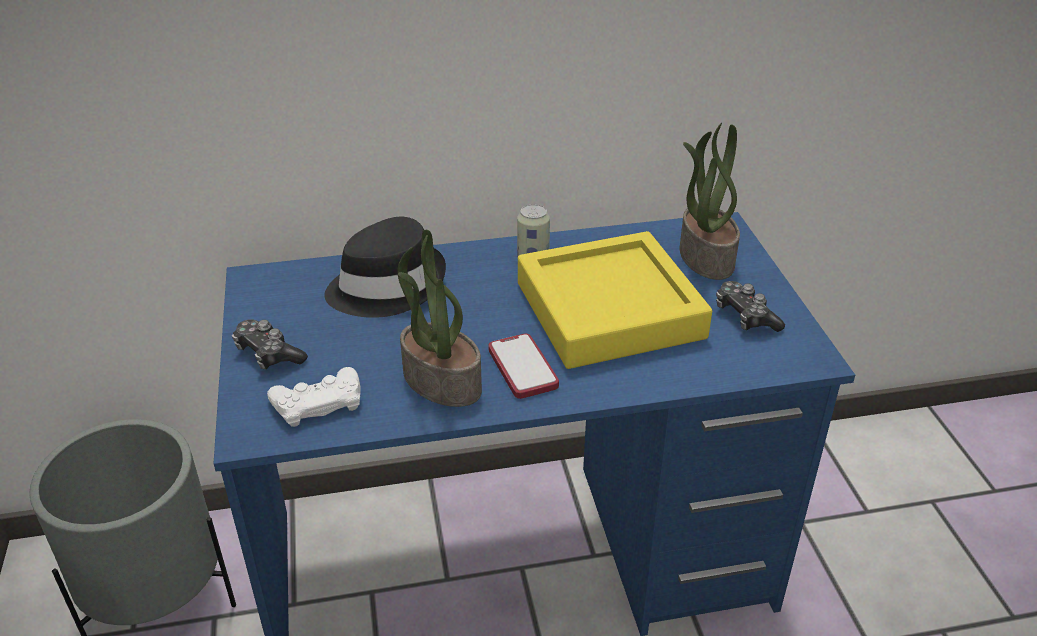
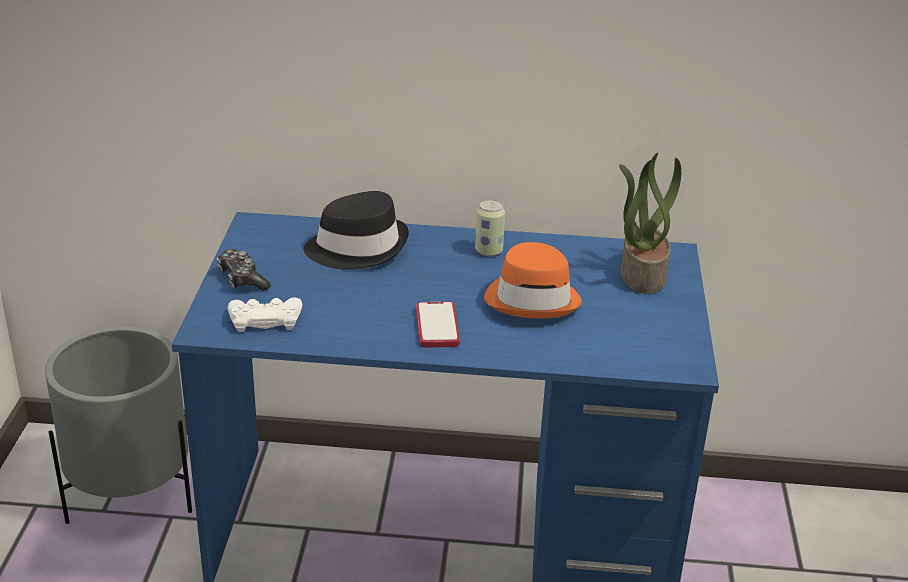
camera: 15 degrees right, 5 degrees down
potted plant [397,230,482,407] -> none
yellow tray [518,231,712,369] -> orange hat [484,242,582,319]
game controller [716,281,785,332] -> none

